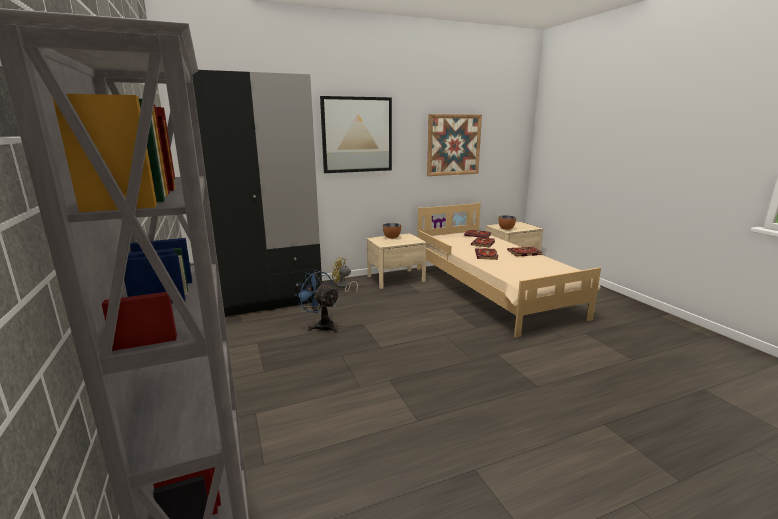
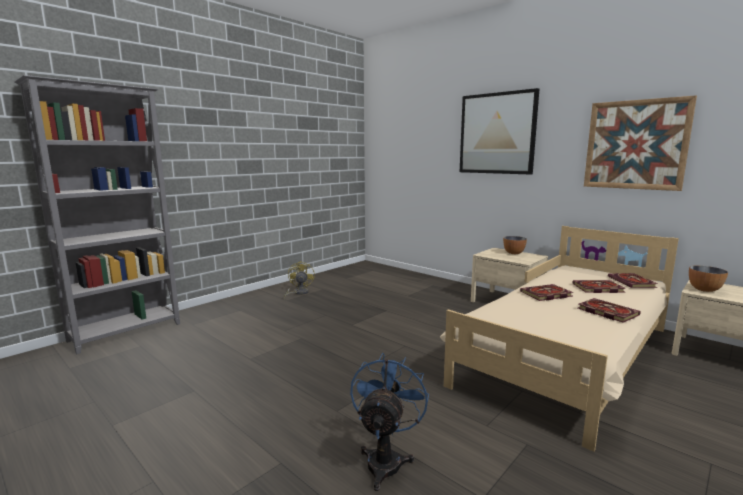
camera: 65 degrees right, 5 degrees down
black wardrobe [192,70,322,316] -> none
blue fan [295,270,339,333] -> blue fan moved to [350,353,429,491]
yellow fan [332,257,358,293] -> yellow fan moved to [284,261,315,299]

